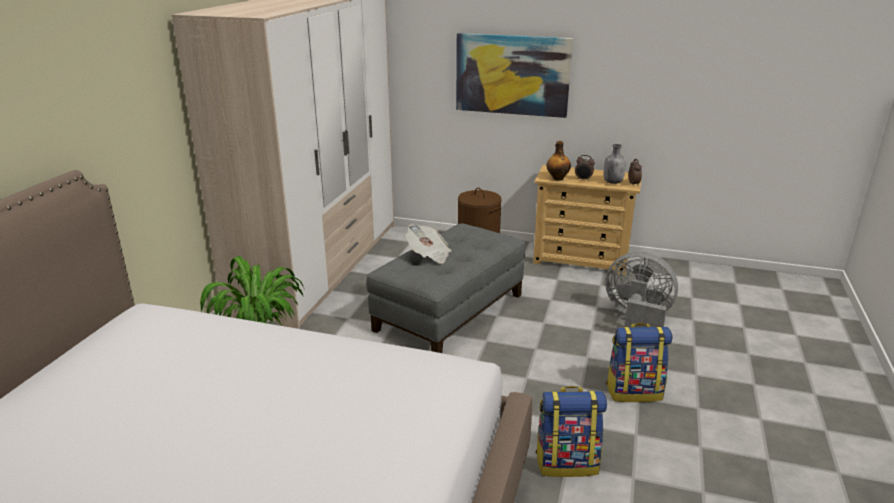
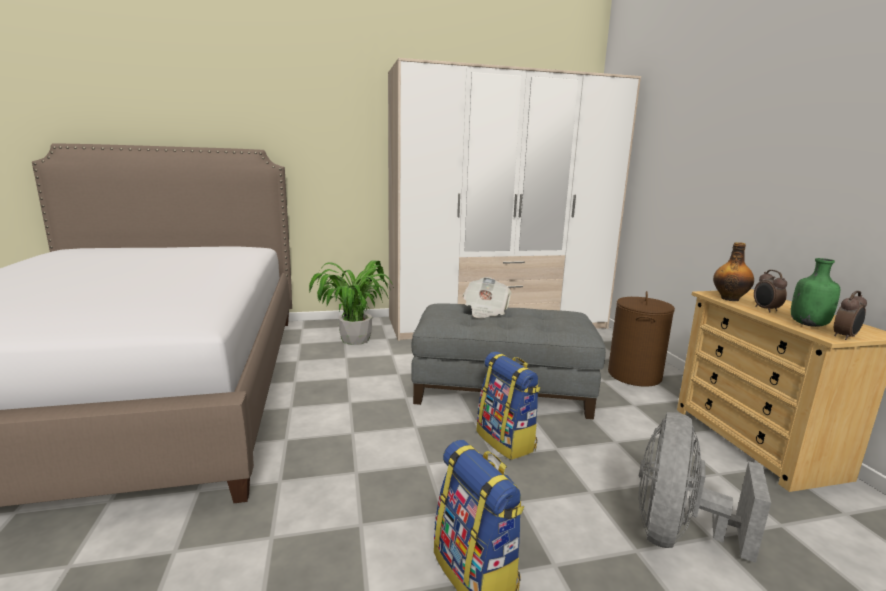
camera: 60 degrees right, 10 degrees down
picture [456,33,573,118] -> none
backpack [536,386,607,477] -> backpack moved to [477,351,540,460]
grey bottle [604,144,626,184] -> green bottle [791,258,840,327]
grey fan [605,251,678,327] -> grey fan turned 150 degrees counterclockwise [639,412,771,563]

